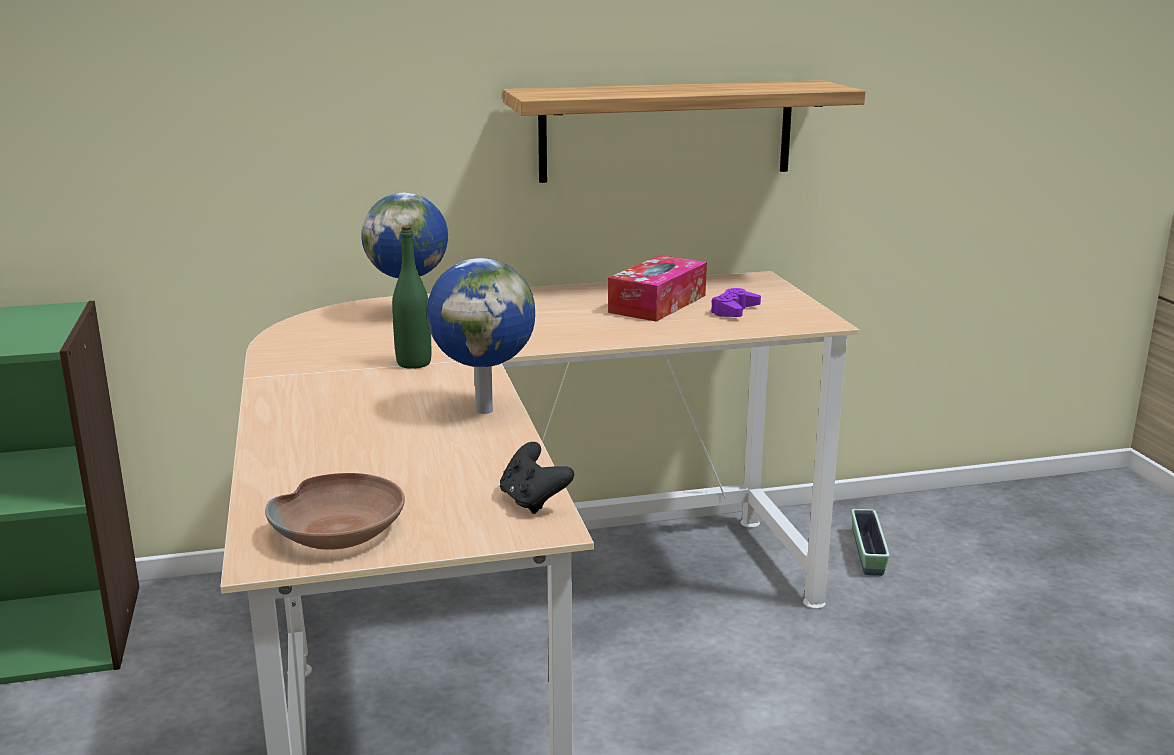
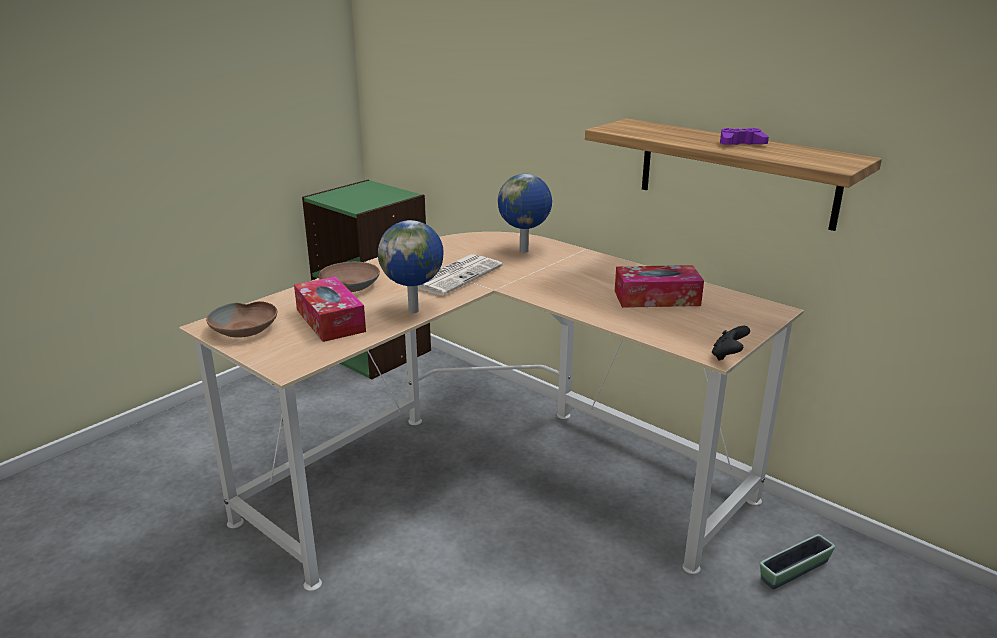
camera: 55 degrees right, 5 degrees up
green bottle [392,226,431,369] -> newspaper [418,254,502,296]
black game controller [500,442,574,514] -> black game controller moved to [712,326,750,361]
purple game controller [710,288,761,317] -> purple game controller moved to [720,128,769,145]
none -> tissue box [294,277,366,342]
none -> brown bowl [318,262,380,292]

